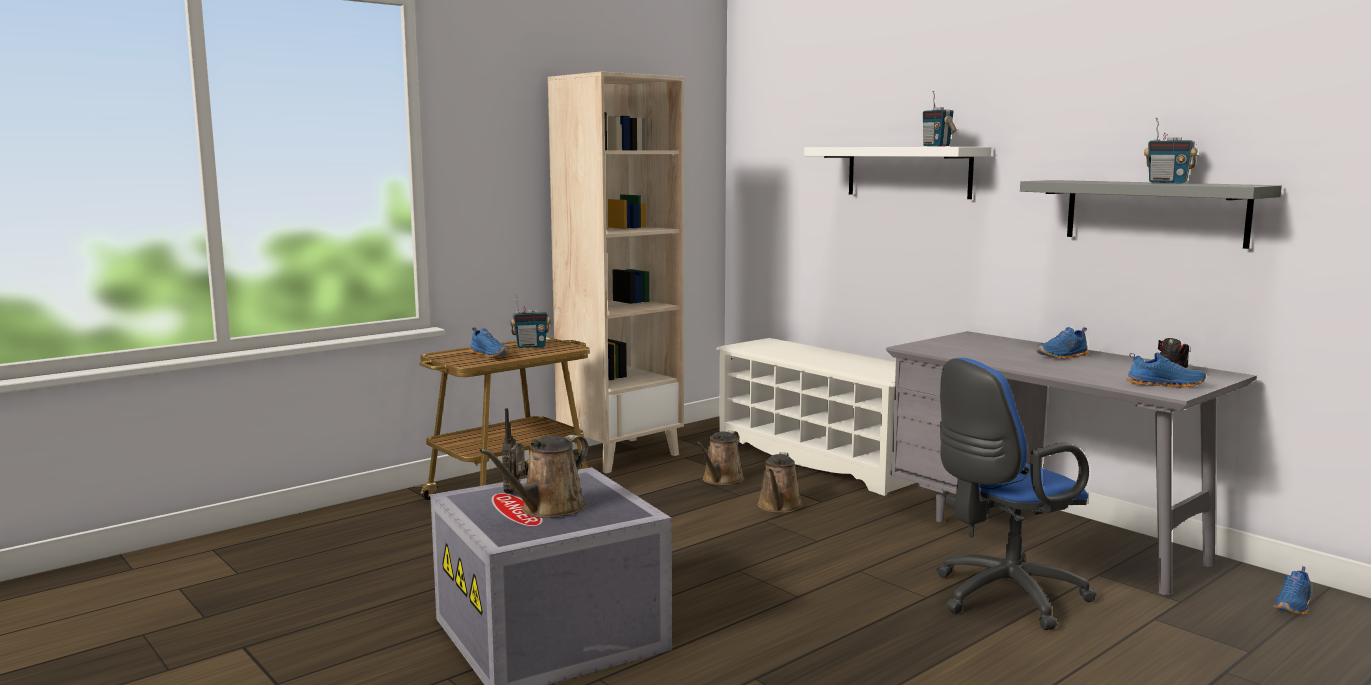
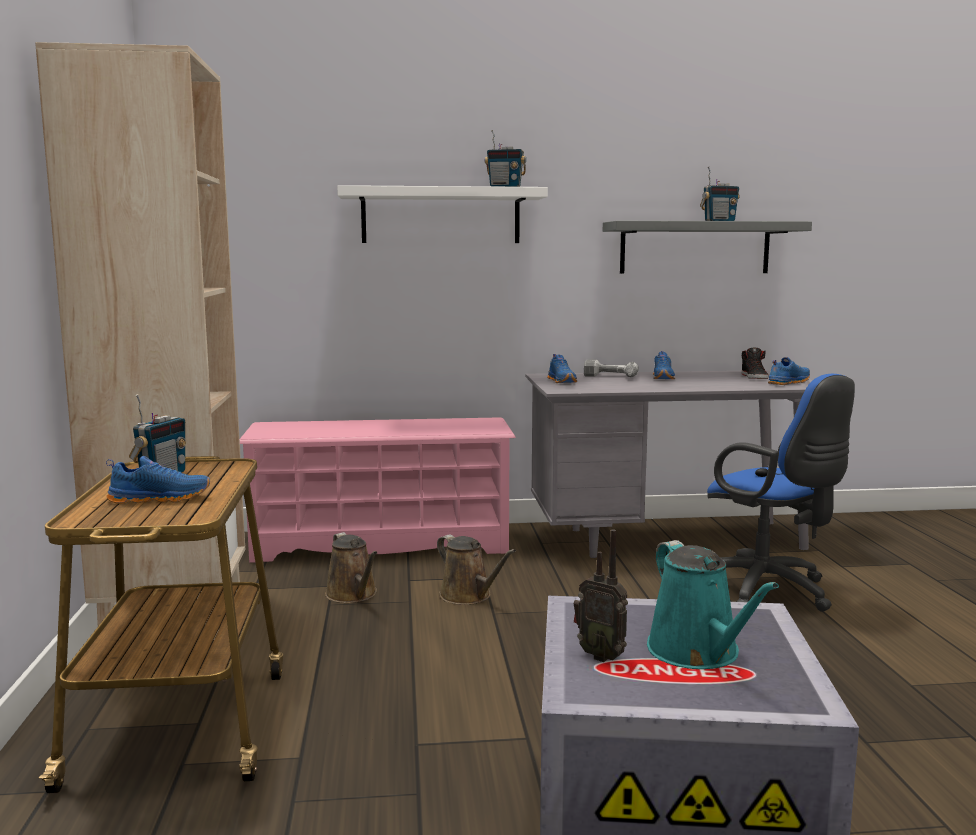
camera: 55 degrees left, 0 degrees up
brown watering can [479,435,589,518] -> turquoise watering can [647,540,779,669]
white shoe rack [716,338,916,496] -> pink shoe rack [240,417,516,563]
blue office chair [937,358,1096,630] -> blue office chair turned 45 degrees counterclockwise [707,374,855,612]
blue shoe [1273,566,1311,615] -> blue shoe moved to [547,354,577,383]
none -> power drill [584,359,639,377]

